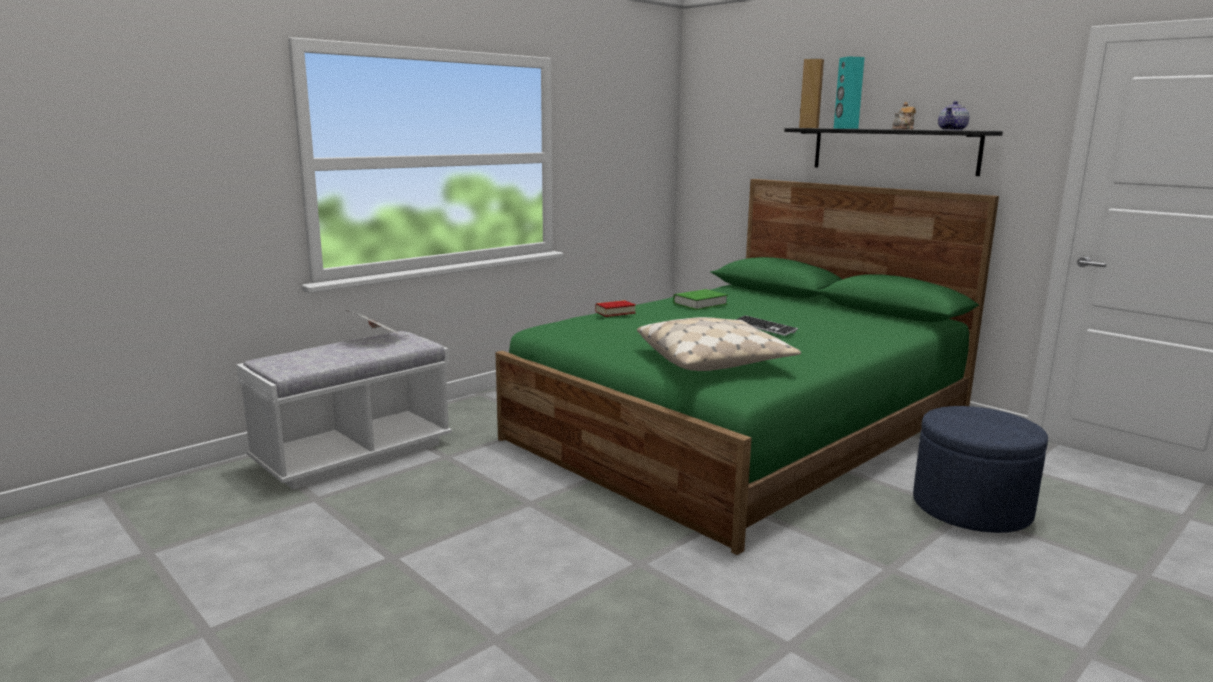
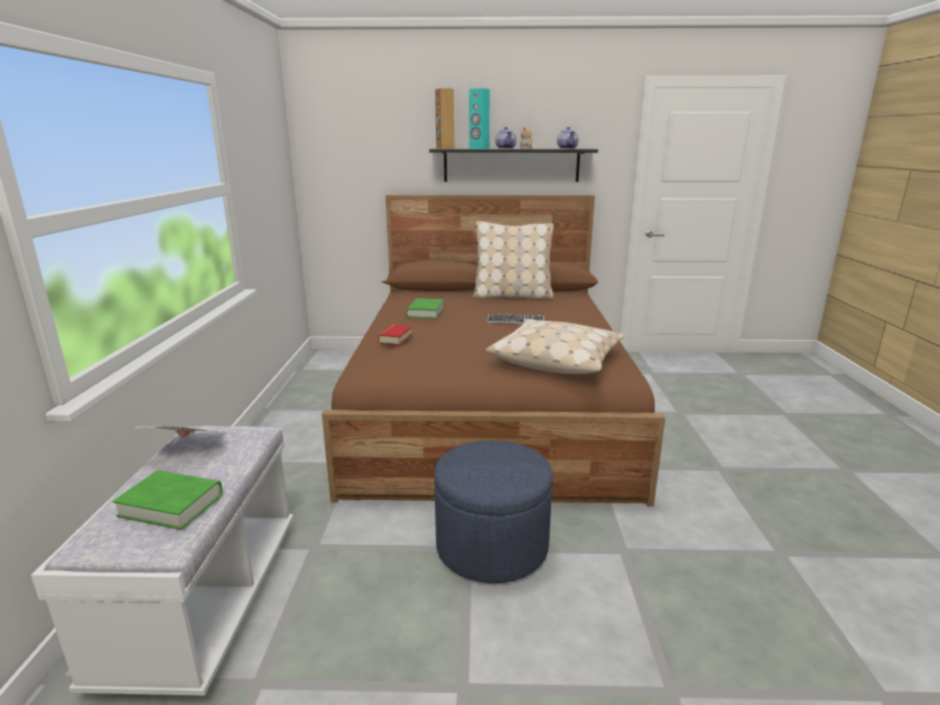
camera: 45 degrees left, 5 degrees up
green bed [495,179,999,555] -> brown bed [322,195,666,507]
blue ottoman [913,406,1048,533] -> blue ottoman moved to [434,440,553,583]
none -> green book [113,470,223,530]
none -> beige pillow [473,221,554,299]
none -> teapot [495,127,516,149]

